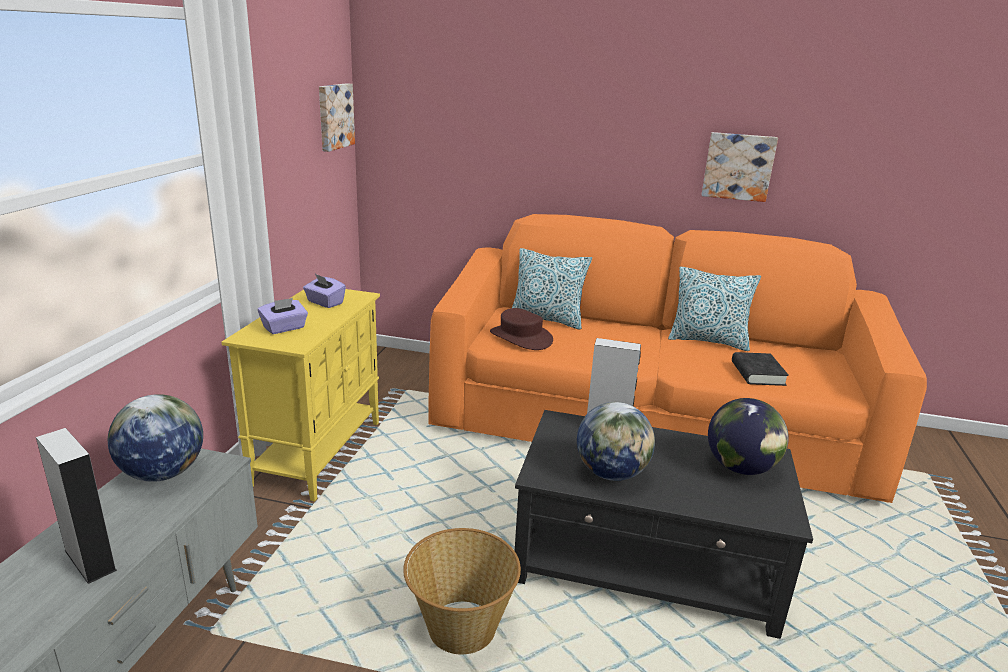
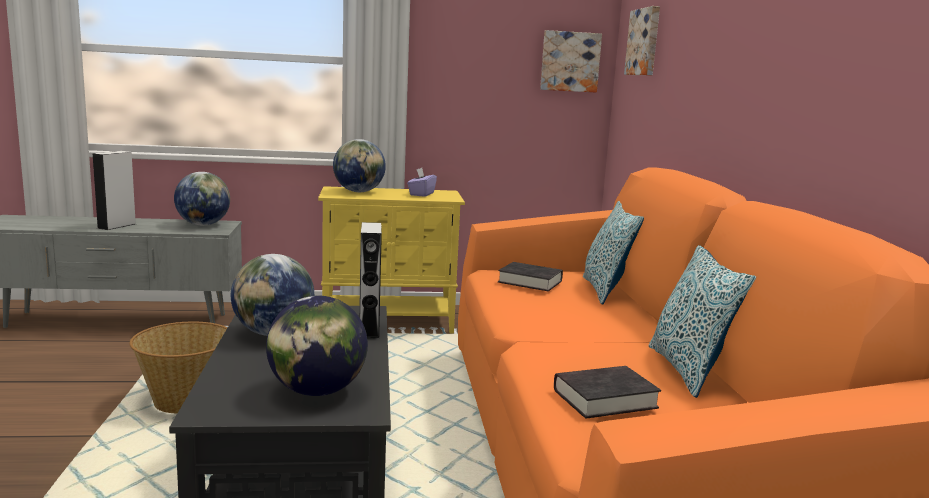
camera: 70 degrees right, 10 degrees down
purple tissue box [258,298,308,334] -> globe [333,139,386,192]
brown hat [490,308,553,350] -> black book [498,262,563,291]
picture [702,132,778,202] -> picture moved to [624,6,660,75]

